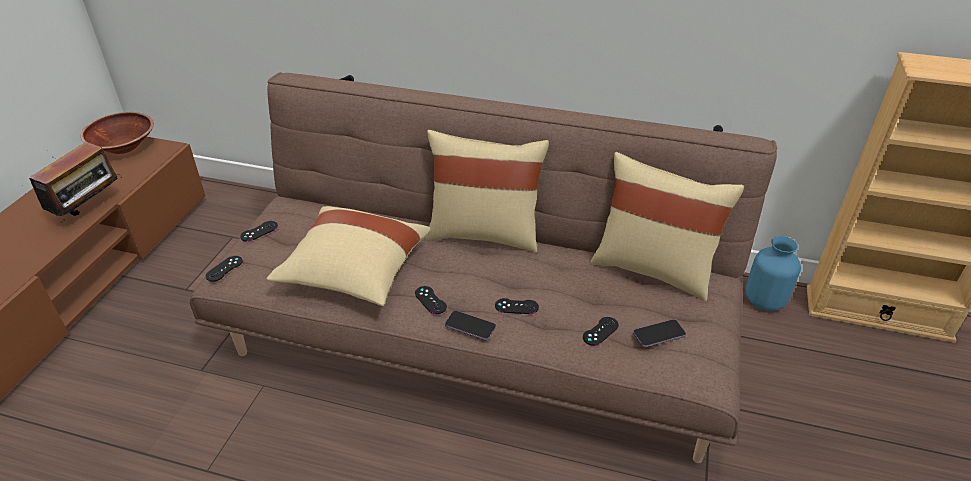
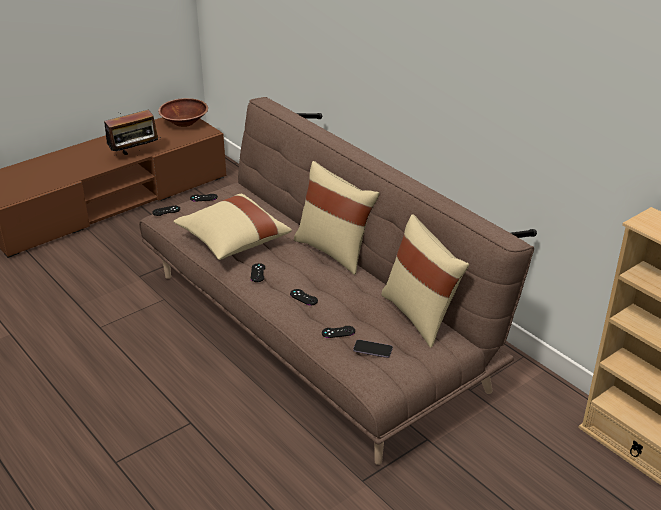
camera: 35 degrees right, 5 degrees down
phone [445,311,496,340] -> none
blue vase [745,236,801,311] -> none

